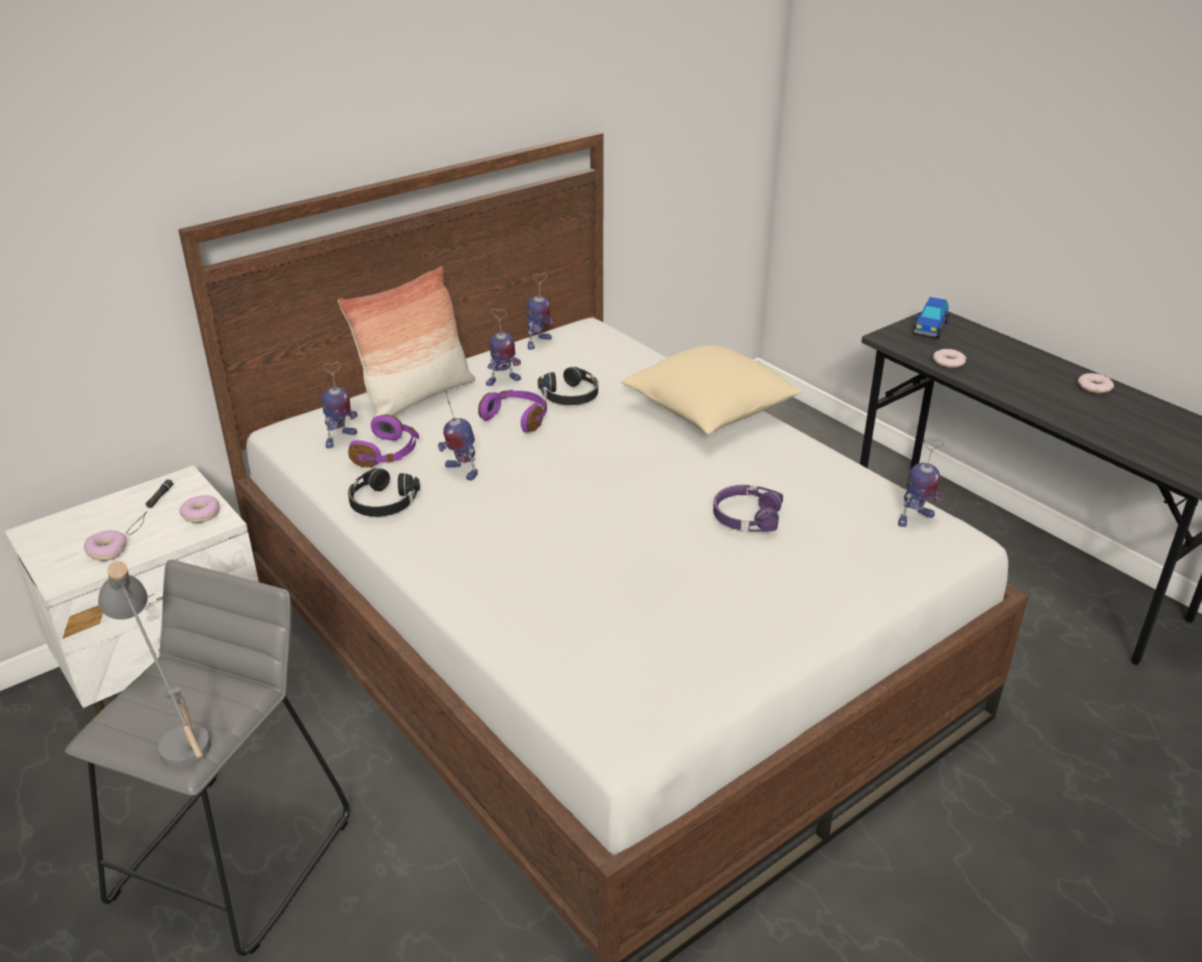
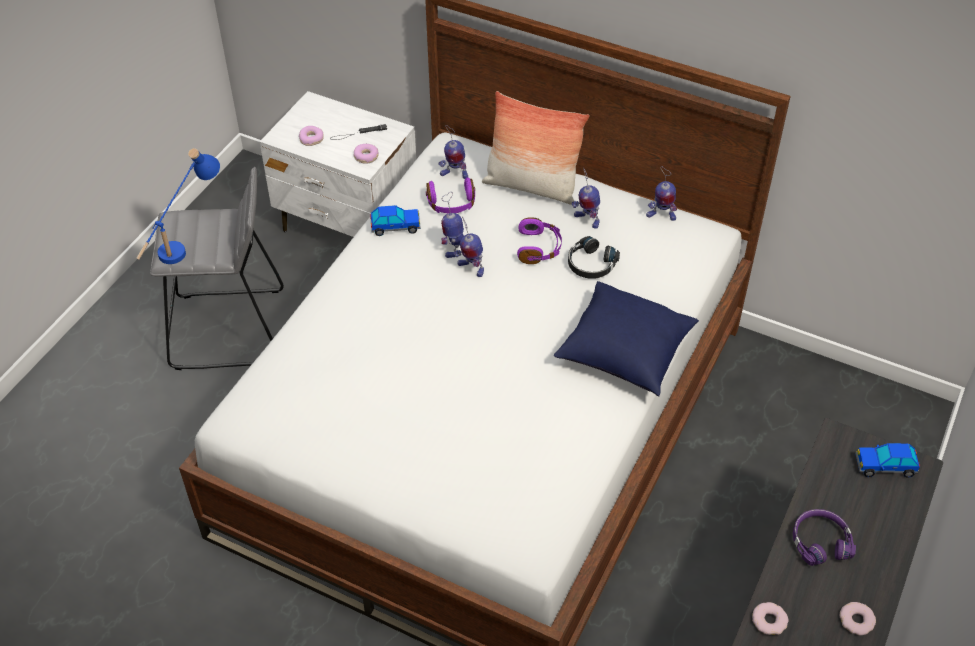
camera: 65 degrees right, 15 degrees up
grey table lamp [98,561,211,768] -> blue table lamp [136,148,220,264]
black headphones [348,468,420,517] -> toy car [370,205,421,236]
beige pillow [621,345,803,434] -> blue pillow [554,281,699,397]
purple headphones [713,485,783,532] -> purple headphones moved to [793,509,856,566]
toy robot [898,438,944,527] -> toy robot moved to [454,217,484,277]
donut [933,349,966,368] -> donut moved to [752,602,789,635]

